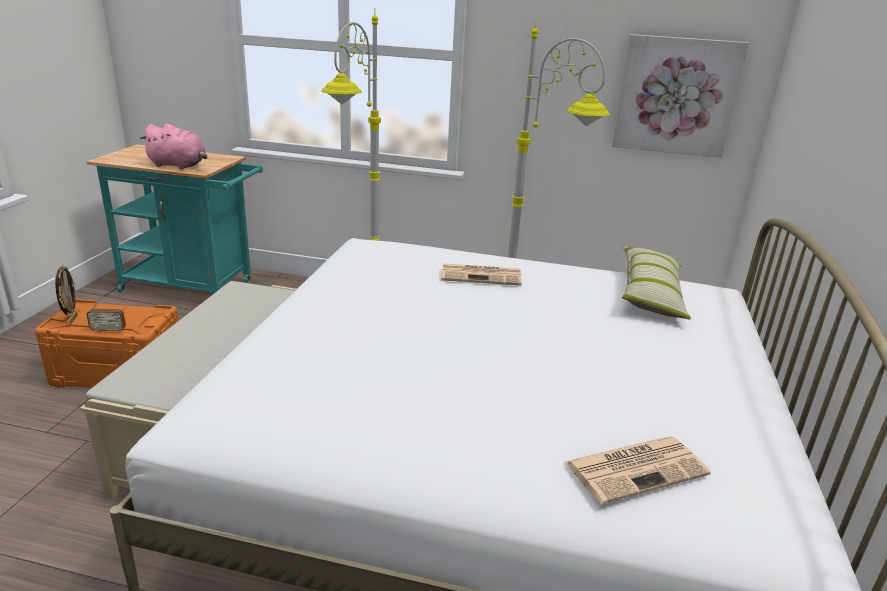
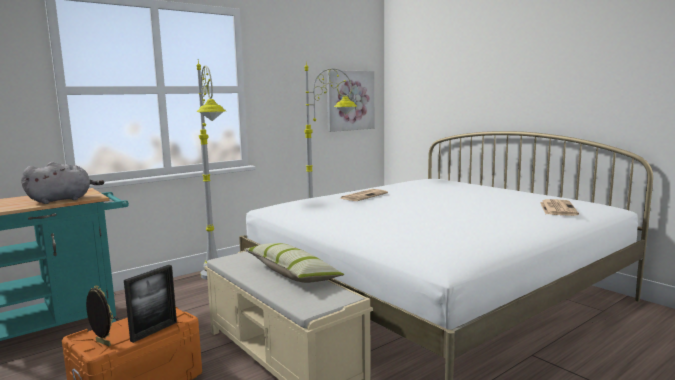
camera: 50 degrees left, 15 degrees down
radio [86,293,126,333] -> picture frame [124,265,177,343]
pink plush toy [140,124,207,170] -> grey plush toy [21,162,104,204]
pillow [622,246,691,319] -> pillow moved to [244,243,344,283]

